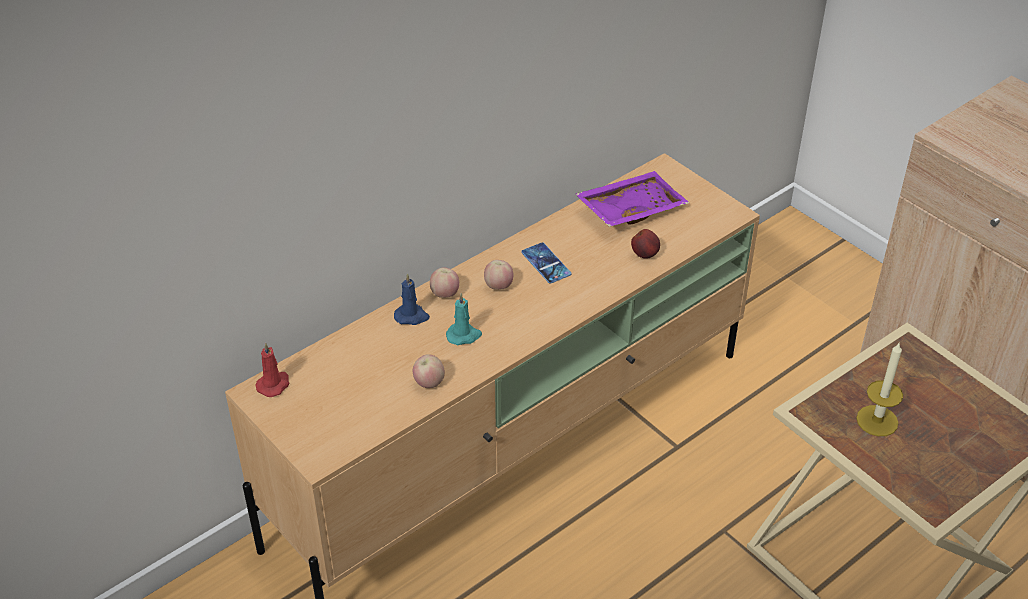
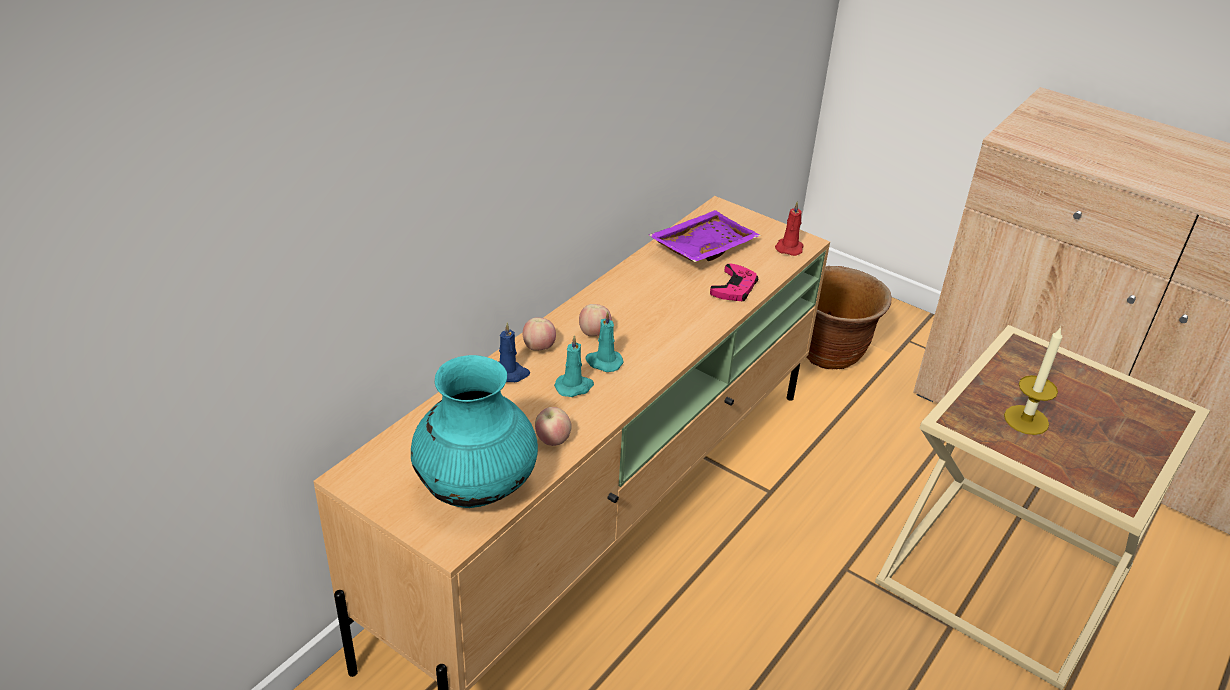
camera: 15 degrees left, 5 degrees down
red candle [255,343,290,397] -> red candle moved to [775,201,803,256]
phone [521,243,571,284] -> none
apple [631,229,660,259] -> pink game controller [710,263,758,301]
none -> turquoise vase [411,355,538,508]
none -> turquoise candle [585,311,624,372]
none -> brown planter [806,266,892,370]

